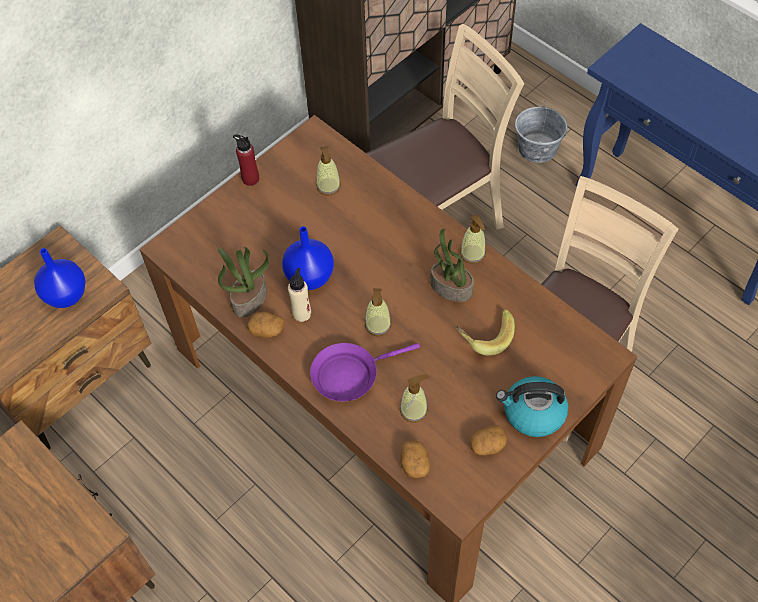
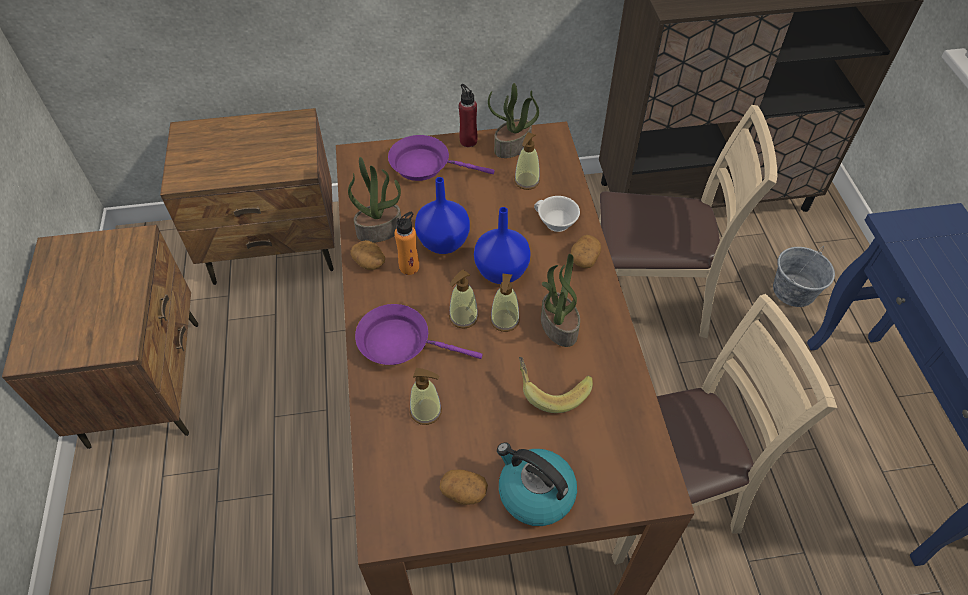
camera: 35 degrees right, 5 degrees down
blue vase [34,248,86,308] -> blue vase moved to [474,207,531,284]
beige bottle [288,268,311,322] -> orange bottle [395,212,419,275]
potato [400,440,430,478] -> potato moved to [571,235,601,268]
soap dispenser [460,214,486,264] -> soap dispenser moved to [490,274,520,332]
none -> purple frying pan [388,135,495,181]
none -> potted plant [488,83,539,158]
none -> white cup [534,196,580,232]

